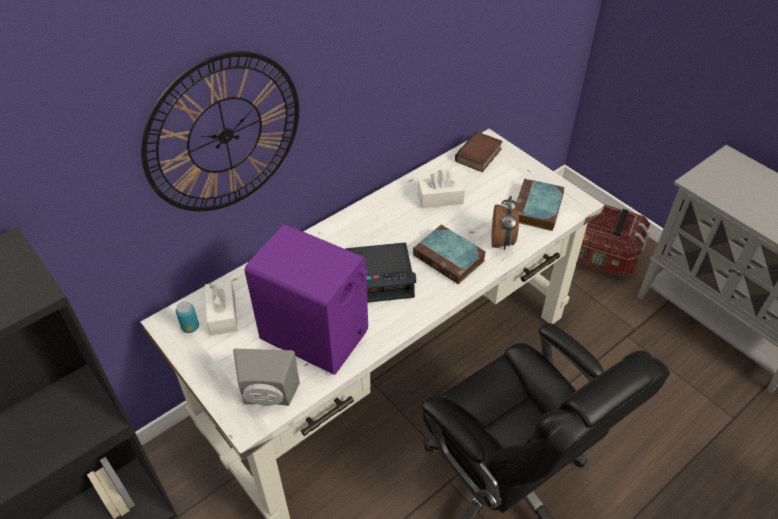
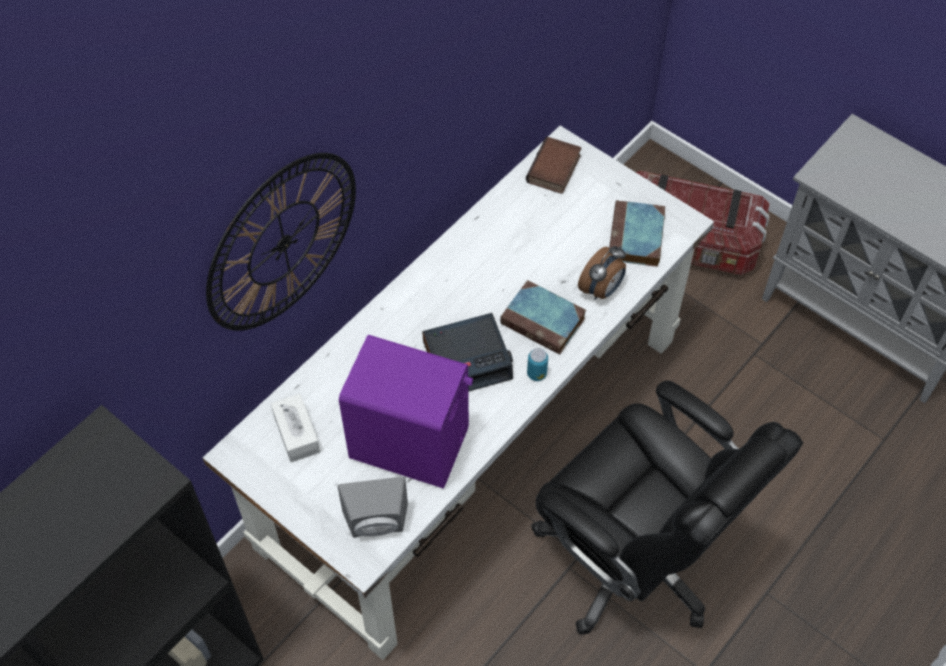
camera: 10 degrees left, 10 degrees up
can [176,301,199,333] -> can moved to [527,348,548,381]
white tissue box [418,169,465,208] -> none
alarm clock [491,196,519,250] -> alarm clock turned 45 degrees clockwise [578,245,626,300]

